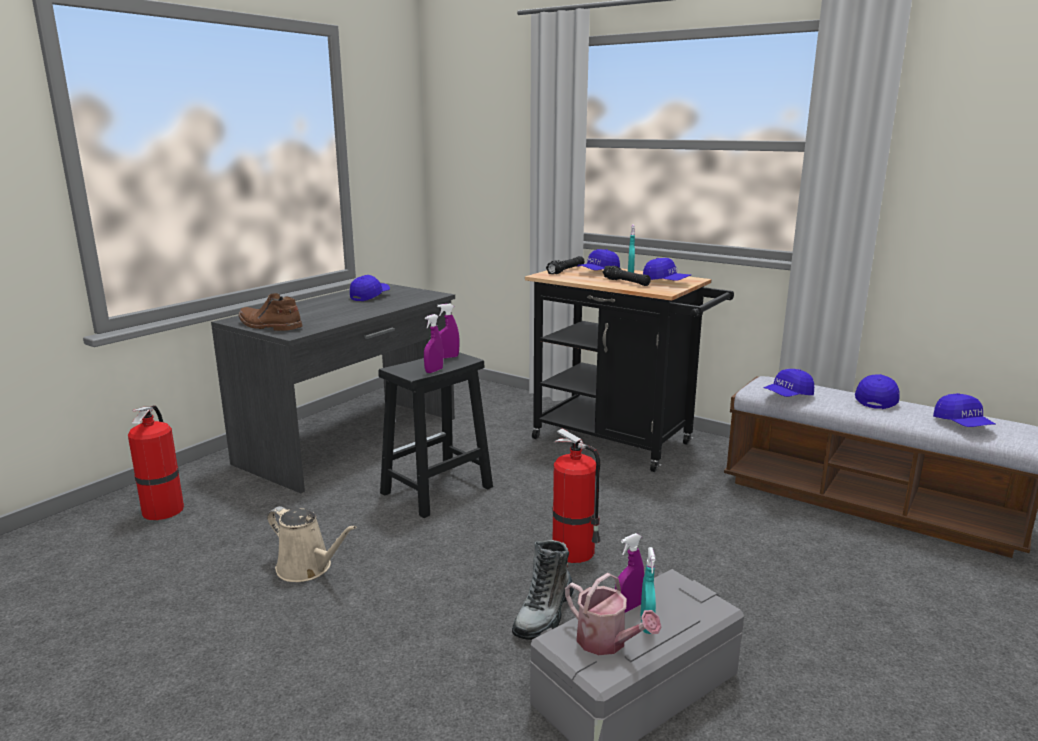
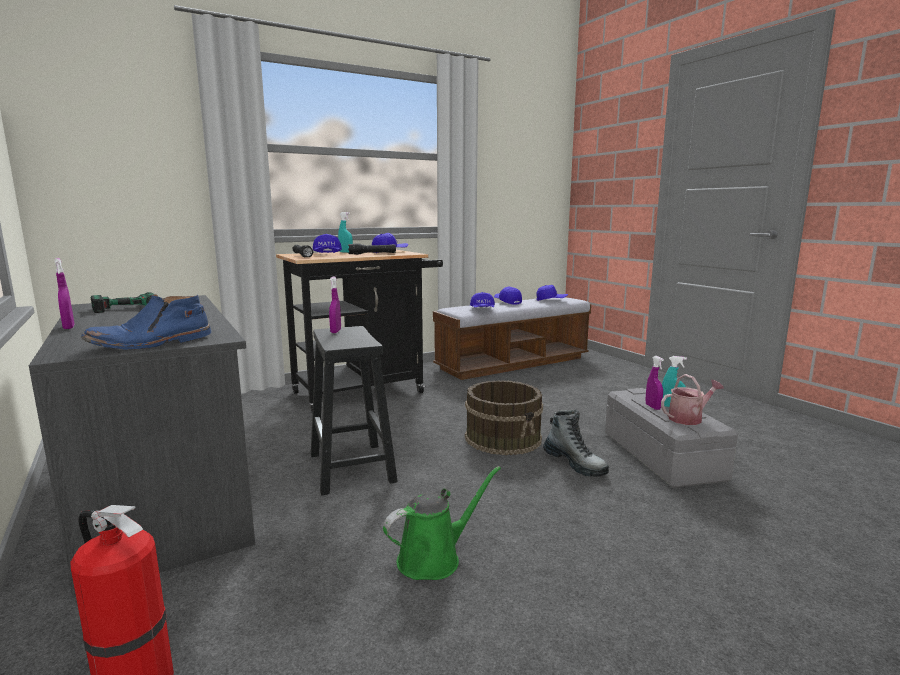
camera: 65 degrees left, 5 degrees down
brown boot [239,293,303,331] -> blue boot [81,294,211,350]
beige watering can [267,506,356,582] -> green watering can [383,466,501,580]
blue cap [350,275,390,301] -> power drill [90,292,159,313]
purple spray bottle [424,314,443,373] -> purple spray bottle moved to [55,258,74,329]
fire extinguisher [553,428,601,563] -> brown bucket [465,380,543,455]

